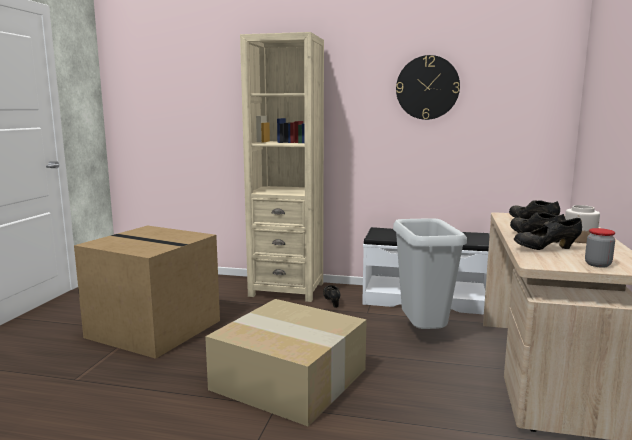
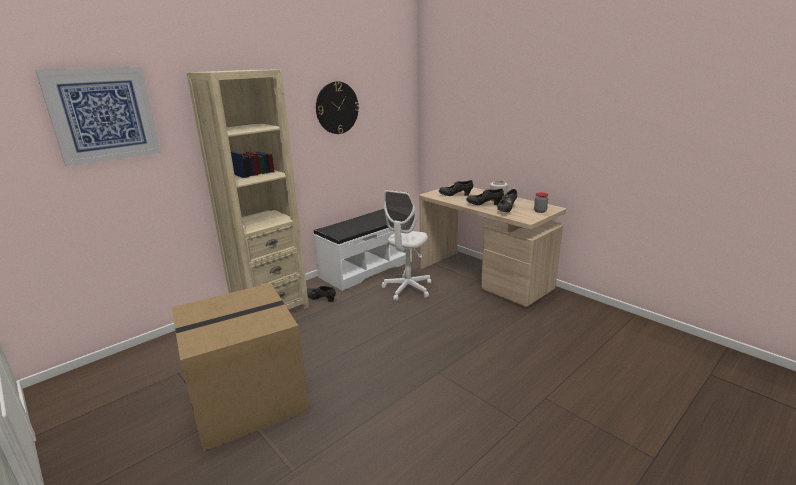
camera: 55 degrees left, 10 degrees up
cardboard box [205,299,367,426] -> none
grey trash can [393,218,467,329] -> white office chair [381,190,431,301]
none -> picture [35,67,161,166]

